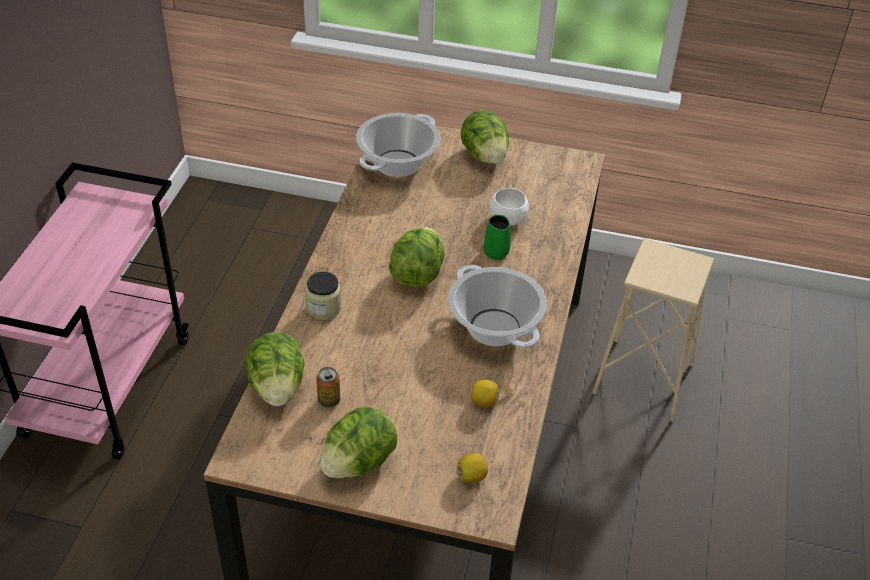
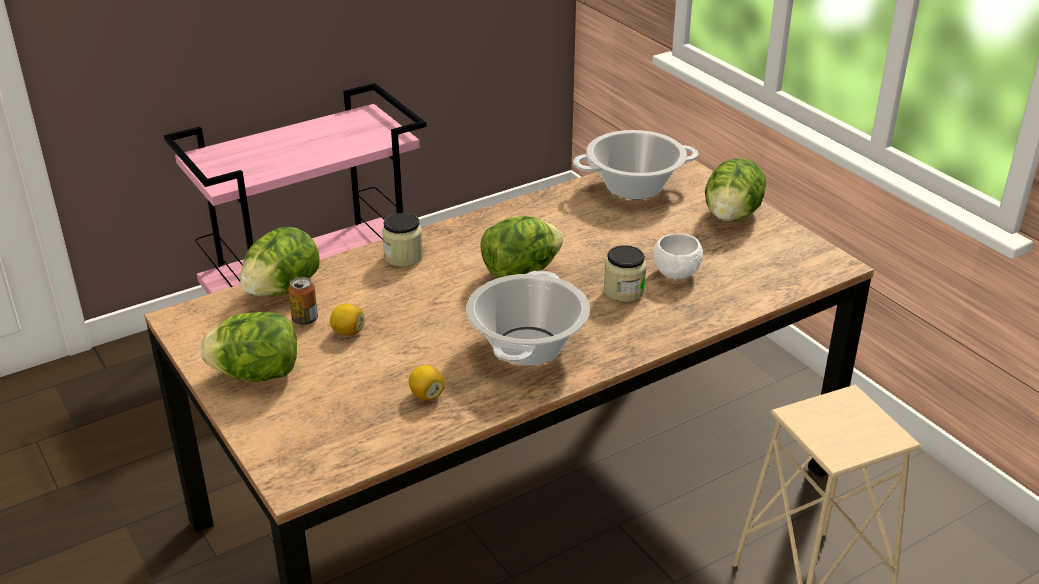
camera: 45 degrees right, 10 degrees down
lemon [457,453,488,483] -> lemon moved to [330,304,365,336]
green mug [484,214,511,260] -> jar [604,245,646,302]

